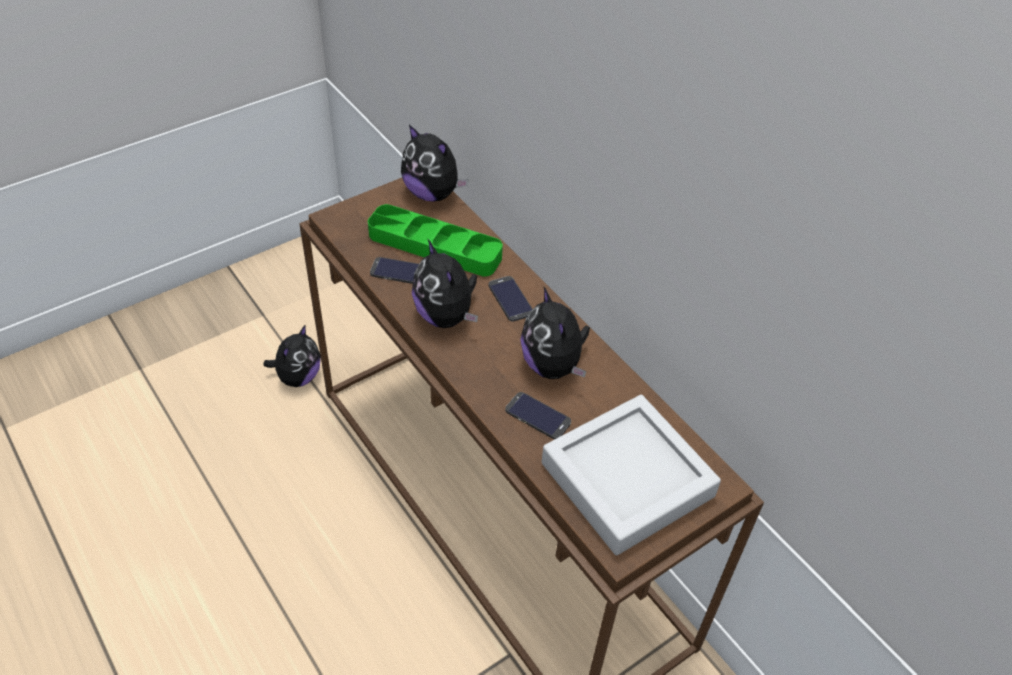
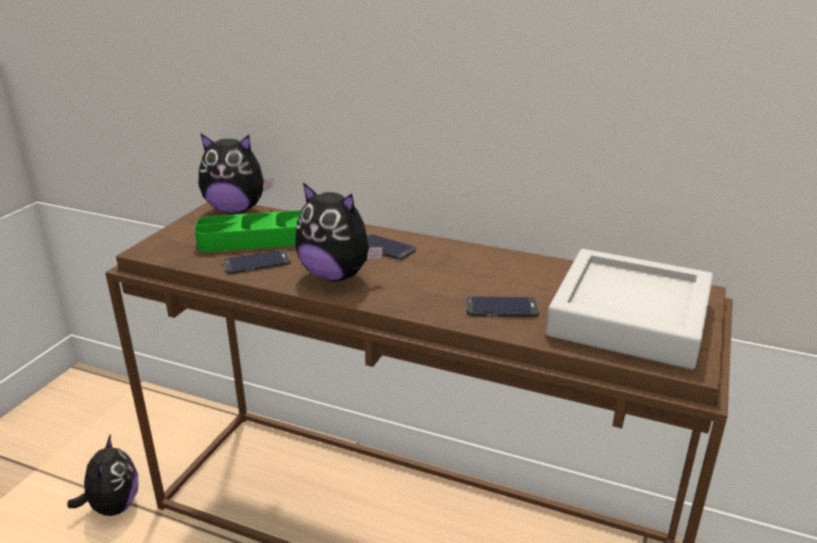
camera: 30 degrees left, 20 degrees down
plush toy [520,287,590,379] -> none

